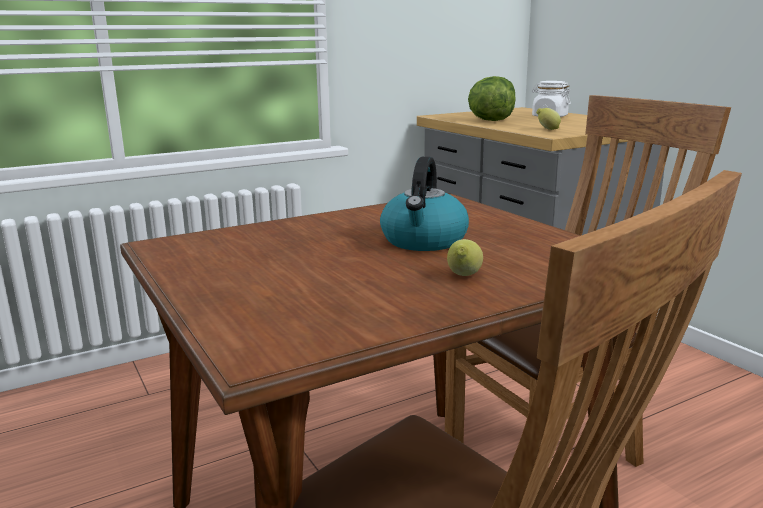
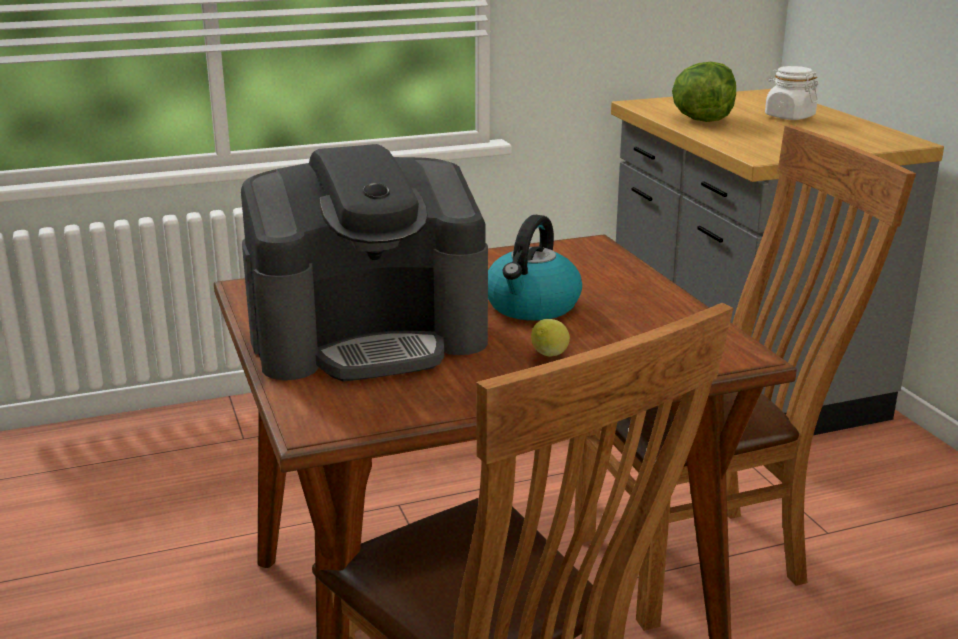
camera: 10 degrees right, 5 degrees up
lemon [536,108,561,130] -> none
none -> coffee machine [241,144,488,382]

